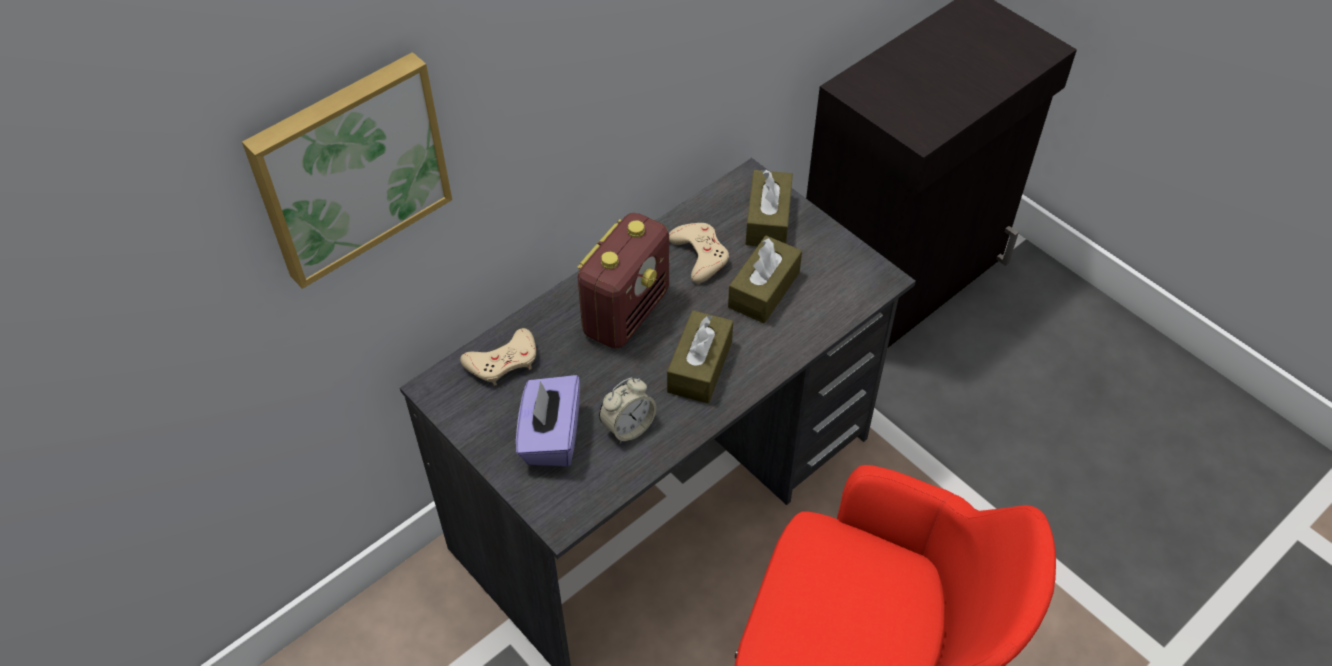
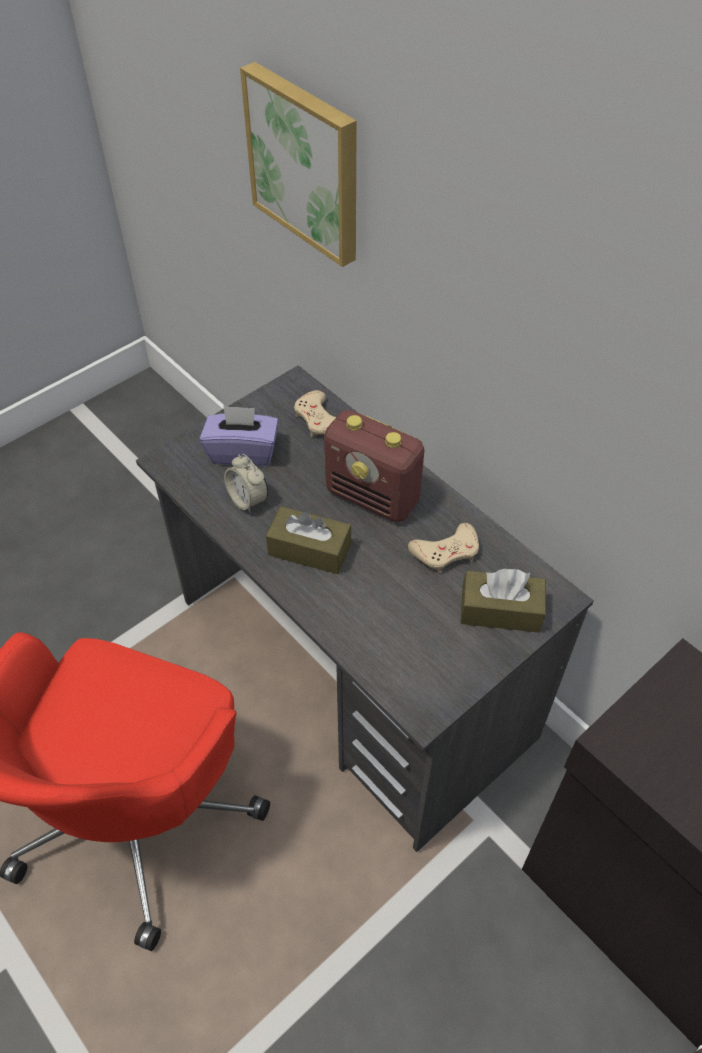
camera: 90 degrees right, 0 degrees up
brown tissue box [728,236,802,323] -> none

